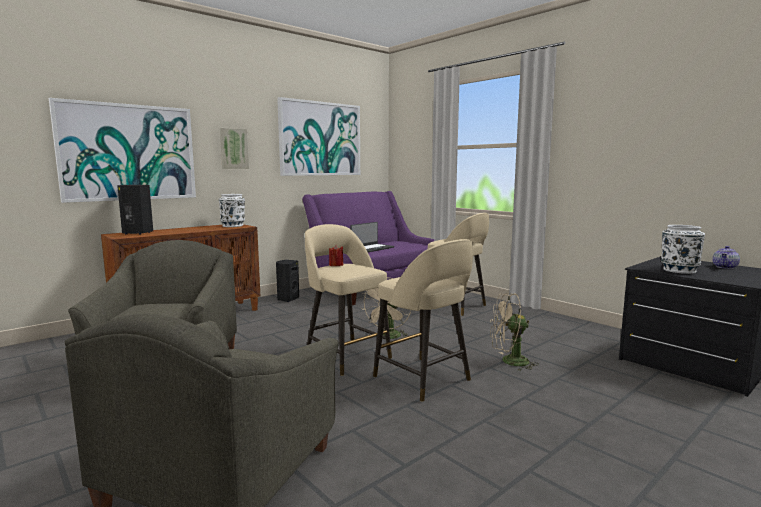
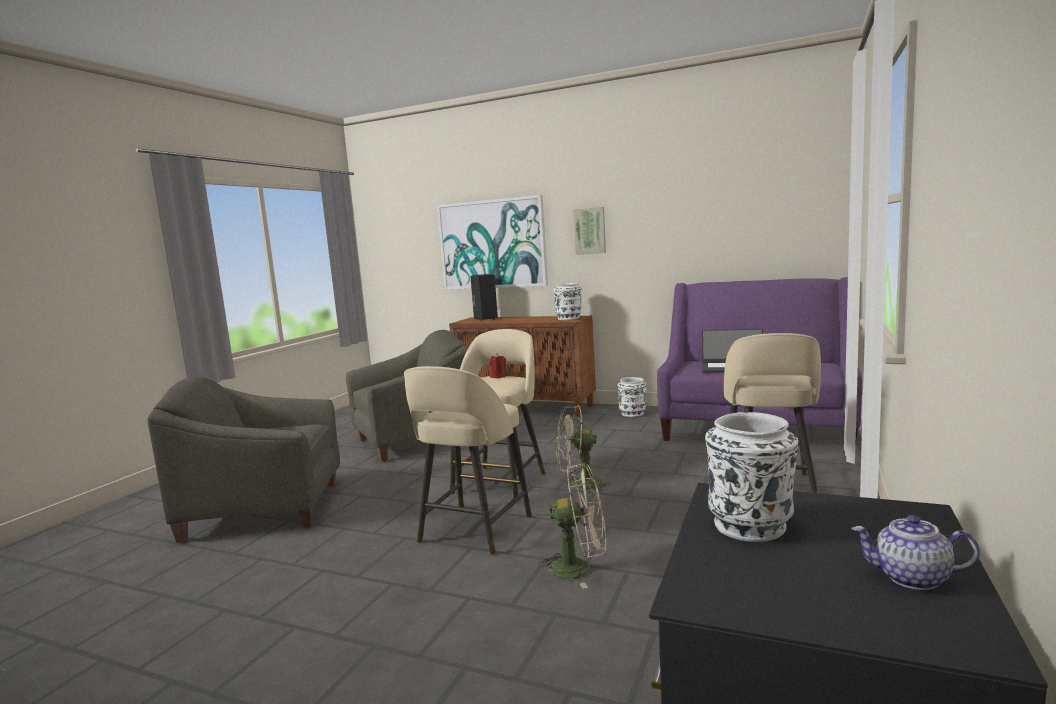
camera: 65 degrees right, 0 degrees up
black speaker [276,260,299,302] -> white vase [617,377,647,417]
picture [277,97,360,176] -> none
beige fan [490,293,539,371] -> beige fan turned 120 degrees clockwise [538,464,606,589]

